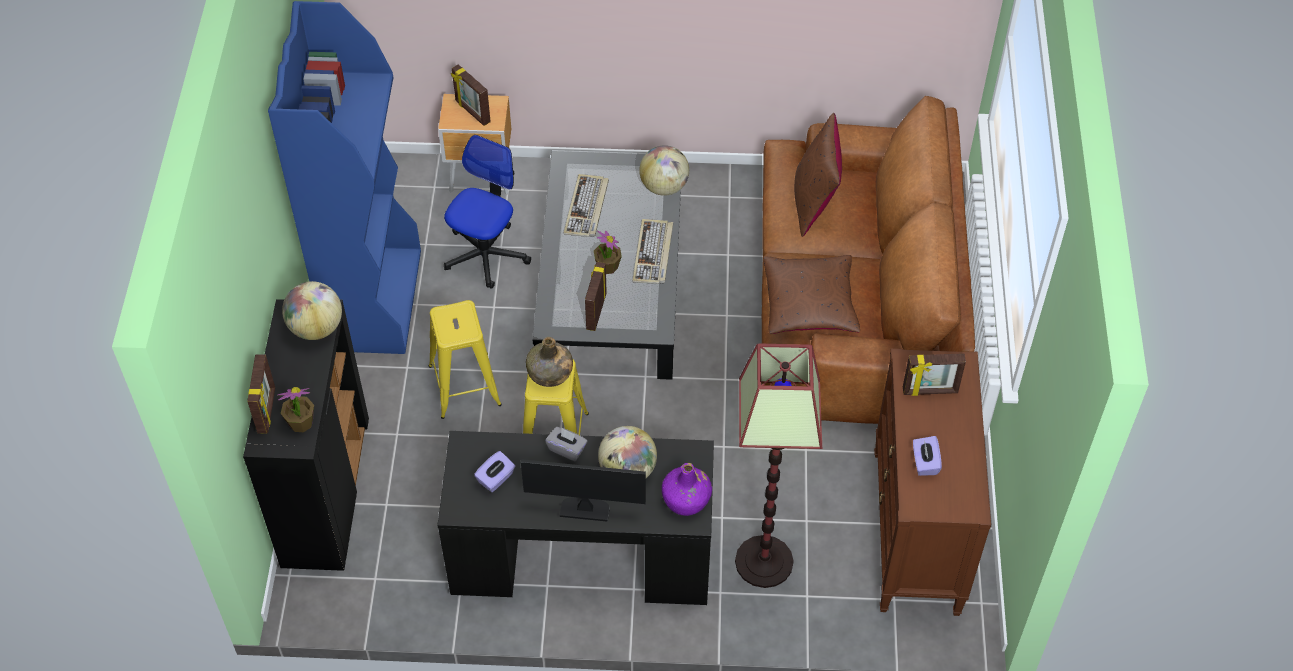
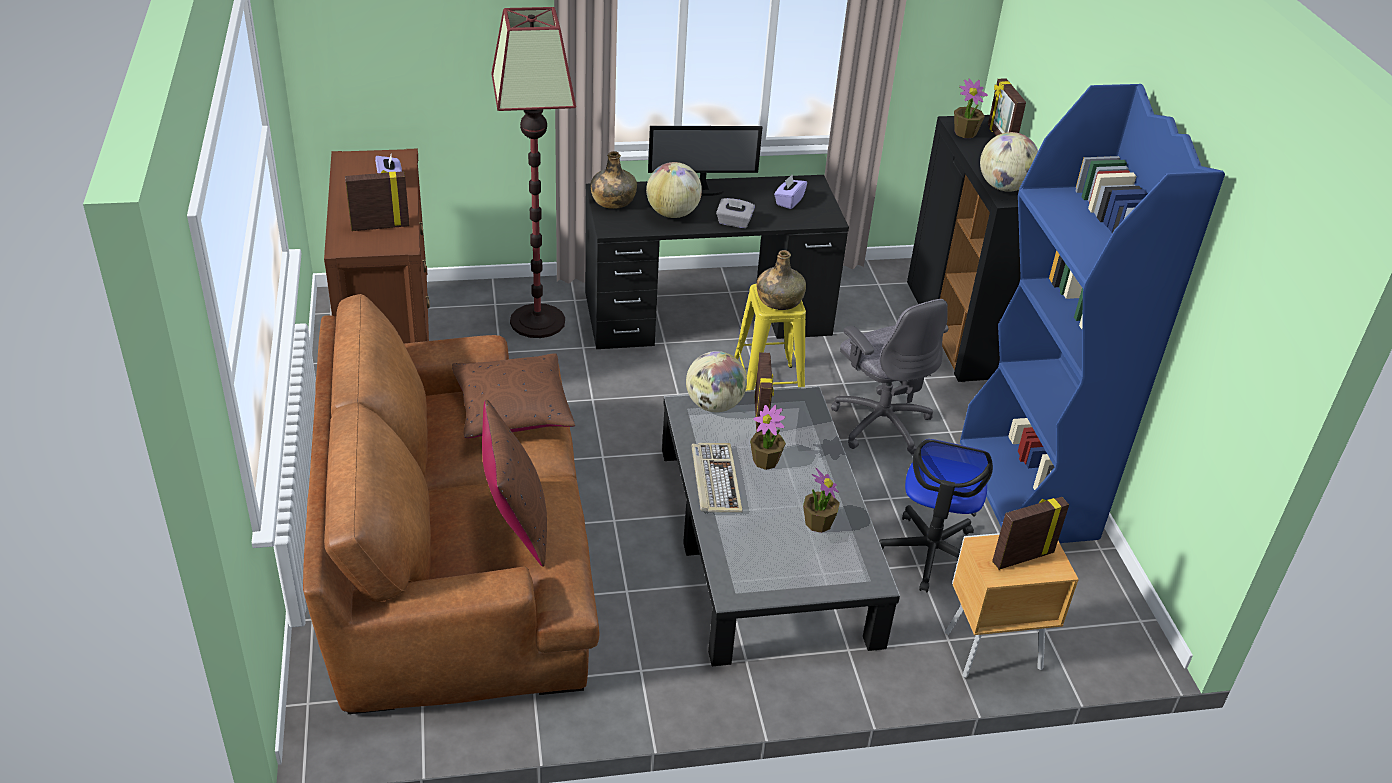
camera: 165 degrees right, 15 degrees down
yellow stool [429,300,502,419] -> grey office chair [831,299,949,454]
picture frame [451,64,491,126] -> picture frame turned 60 degrees counterclockwise [992,497,1069,570]
keyboard [564,174,609,237] -> potted plant [803,468,840,533]
globe [639,145,689,196] -> globe moved to [686,351,747,412]
purple bottle [662,463,712,516] -> green bottle [590,151,637,209]

